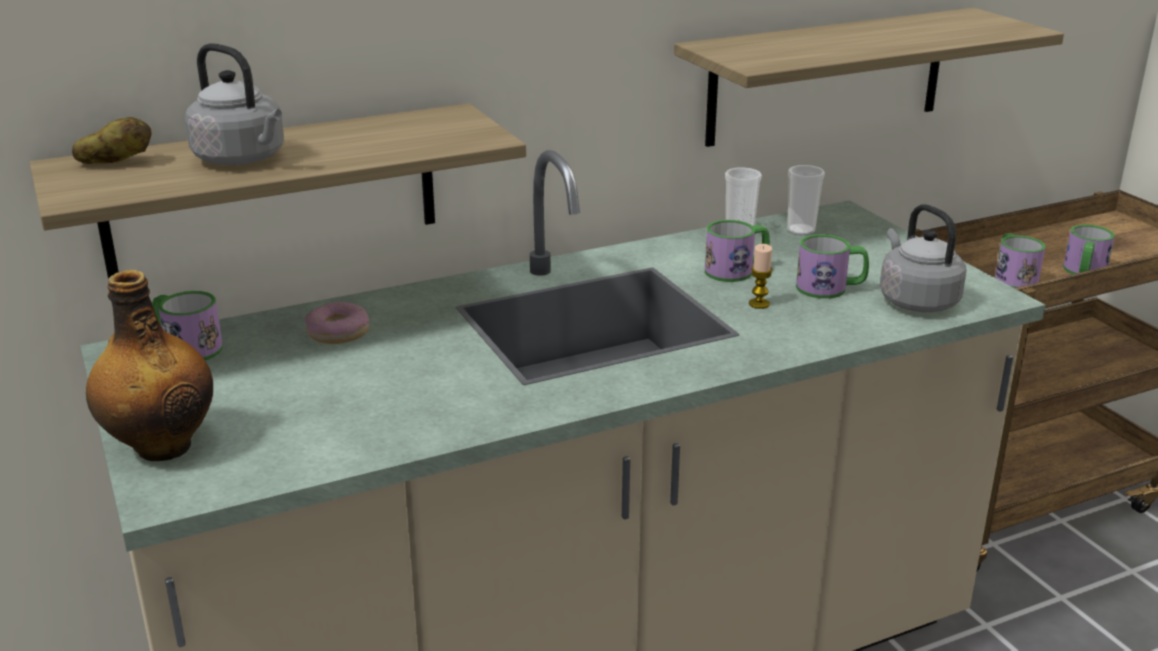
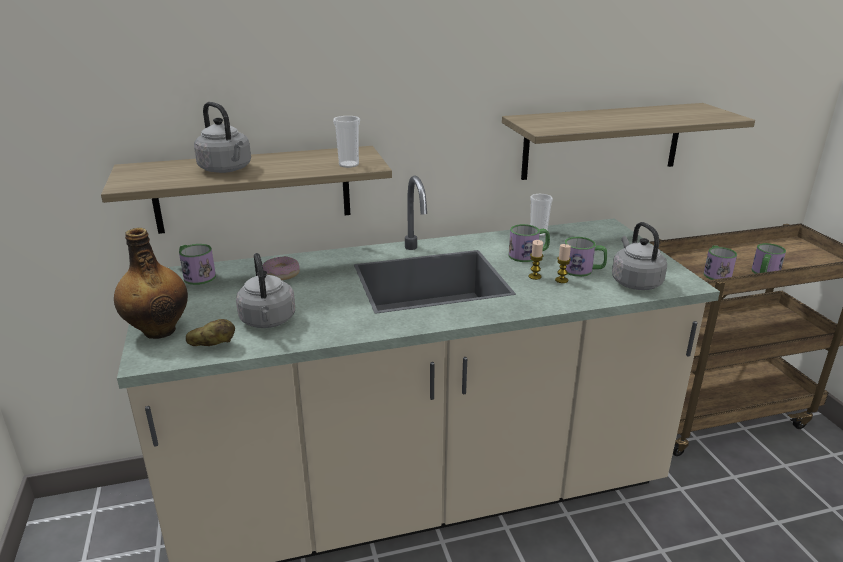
camera: 10 degrees right, 0 degrees up
potato [72,117,151,164] -> potato moved to [186,319,235,346]
cup [787,165,825,235] -> cup moved to [333,116,360,168]
none -> grey kettle [236,253,295,328]
none -> candle [555,244,571,283]

